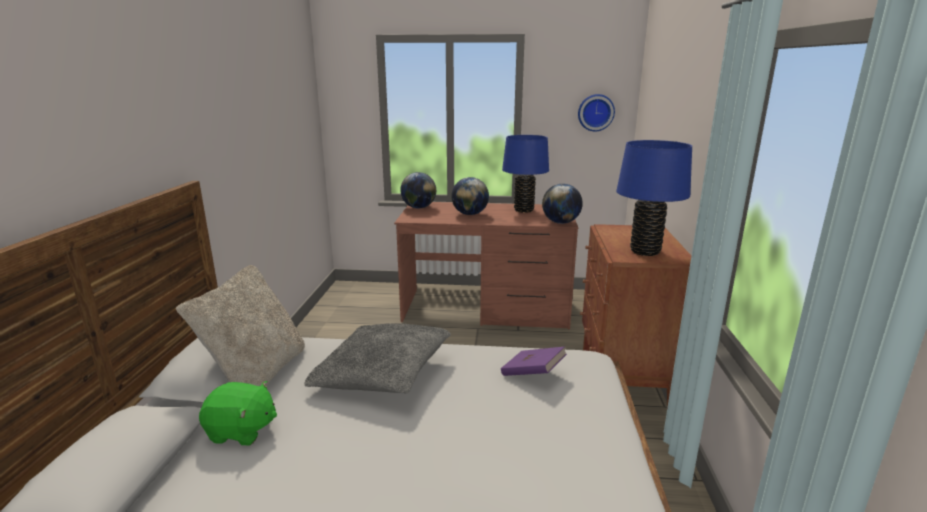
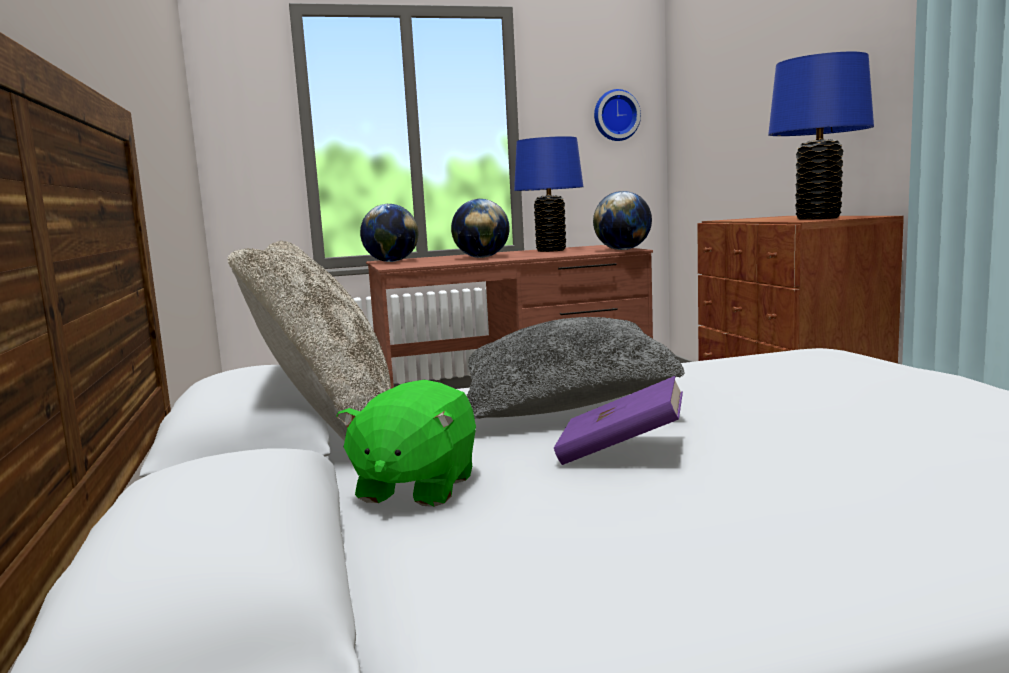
camera: 20 degrees left, 10 degrees down
green plush toy [199,381,277,445] -> green plush toy turned 120 degrees clockwise [336,380,476,507]
purple book [501,347,567,376] -> purple book moved to [554,376,683,465]

